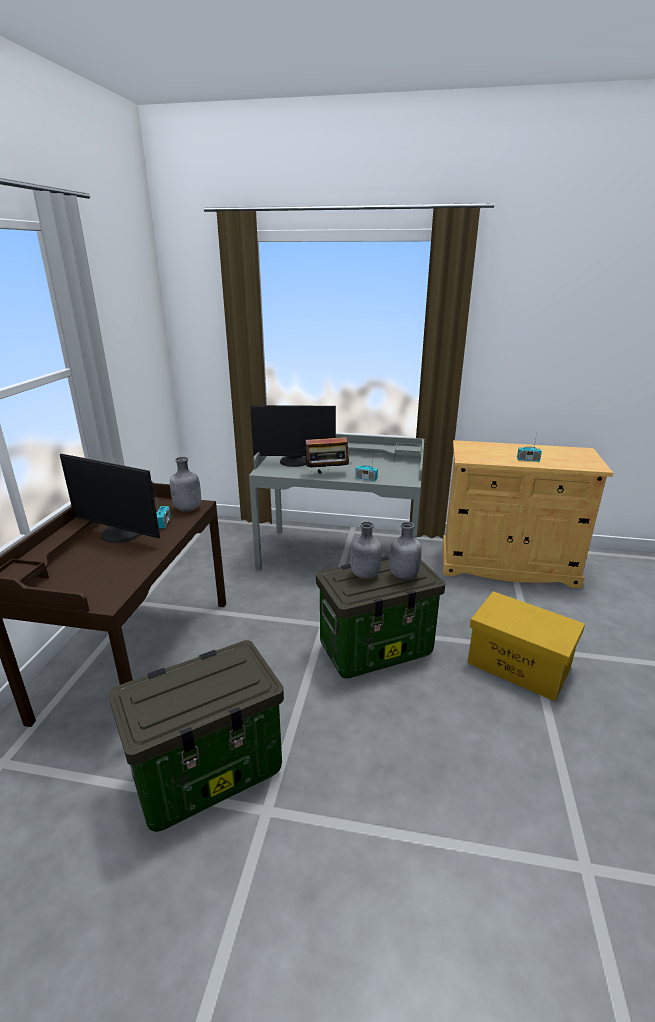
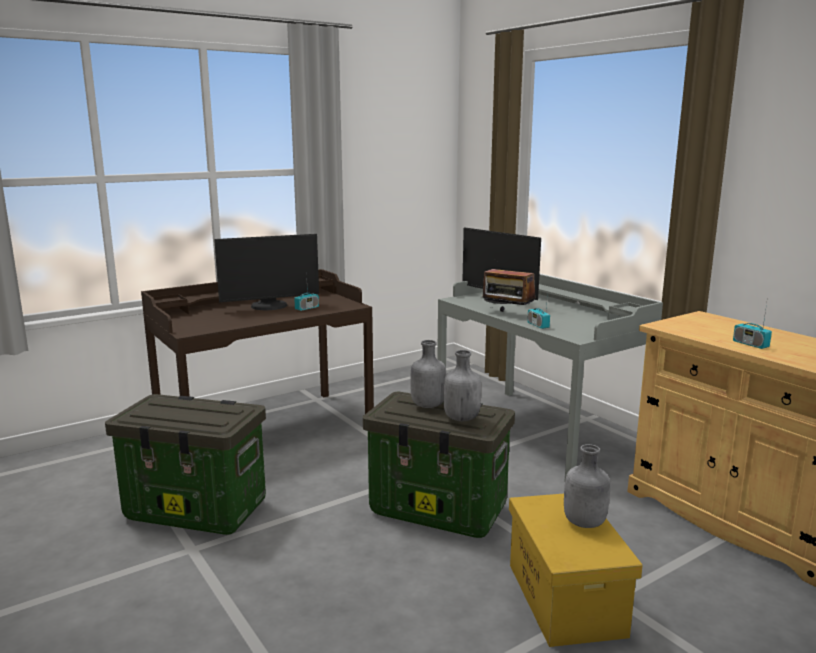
camera: 45 degrees right, 10 degrees down
monitor [60,454,160,543] -> monitor turned 90 degrees counterclockwise [214,234,319,310]
grey bottle [170,457,201,512] -> grey bottle moved to [564,444,610,528]

